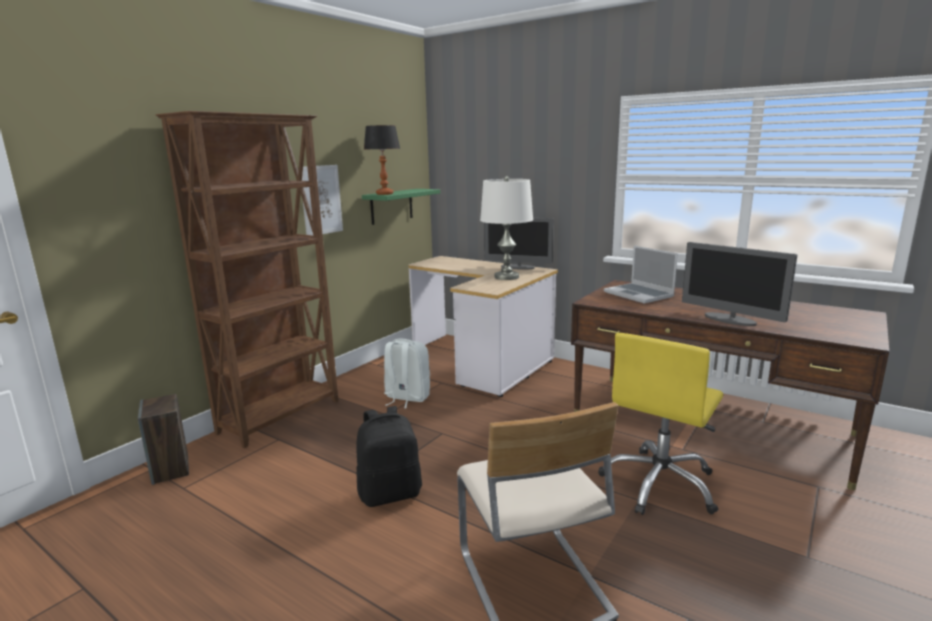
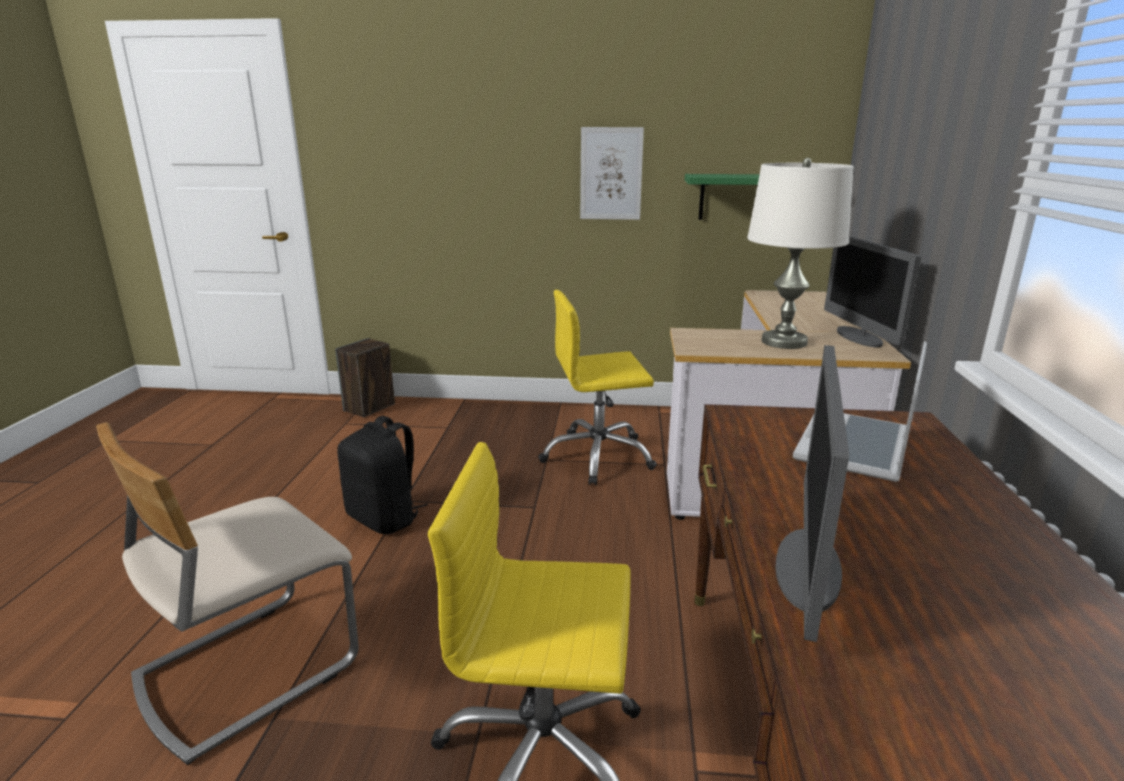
camera: 60 degrees right, 5 degrees up
brown bookcase [155,111,339,448] -> none
table lamp [364,125,400,195] -> none
white backpack [384,339,430,408] -> yellow office chair [538,290,657,485]

